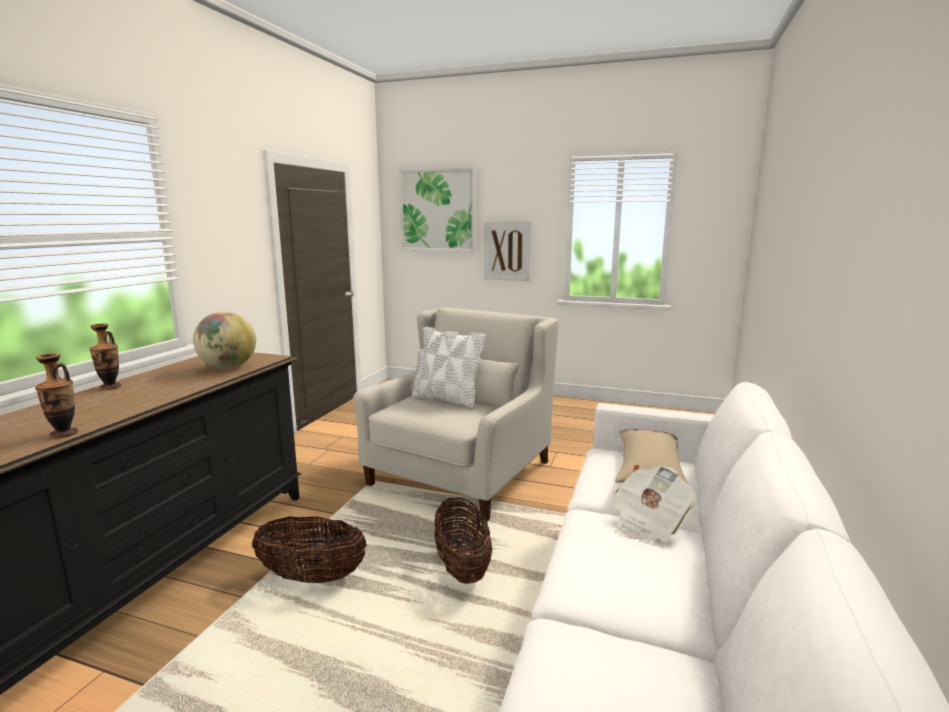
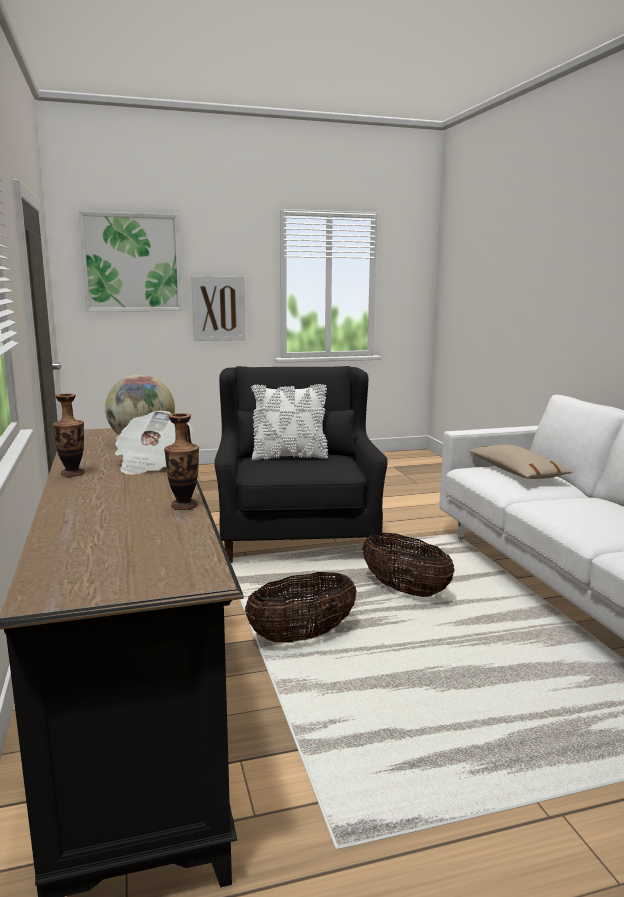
camera: 35 degrees left, 0 degrees up
white armchair [353,307,559,521] -> black armchair [214,366,388,563]
newspaper [613,466,697,542] -> newspaper moved to [114,411,193,474]

